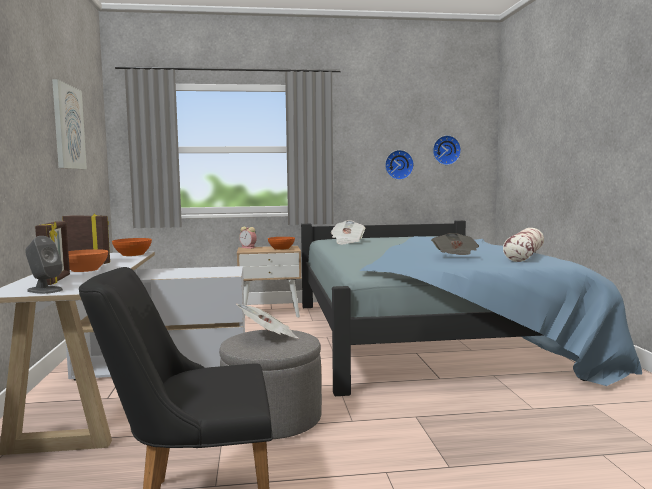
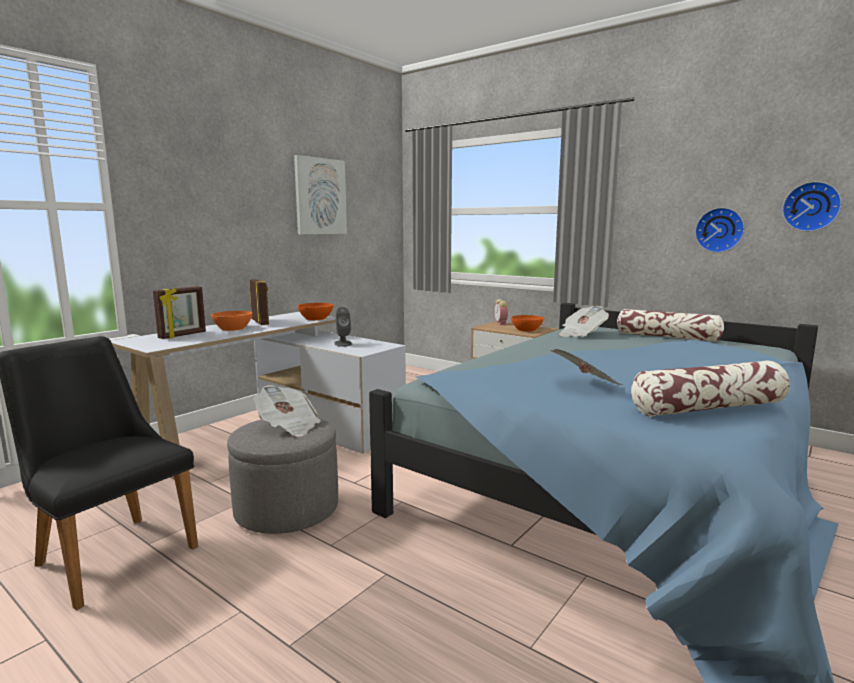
camera: 45 degrees right, 5 degrees up
grey speaker [25,236,63,294] -> grey speaker moved to [334,307,352,347]
none -> pillow [617,309,724,341]

